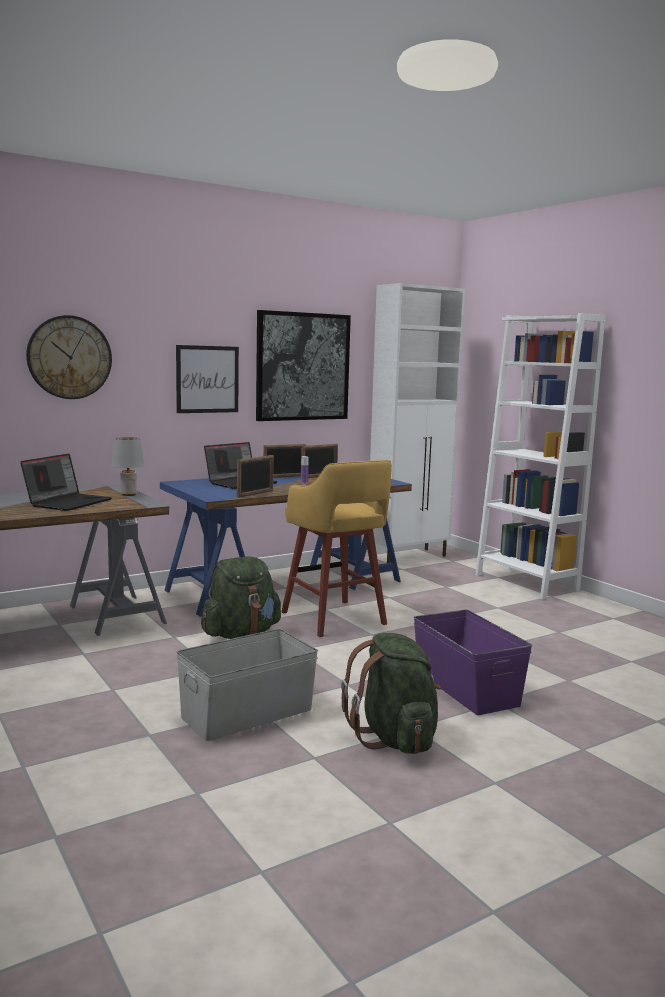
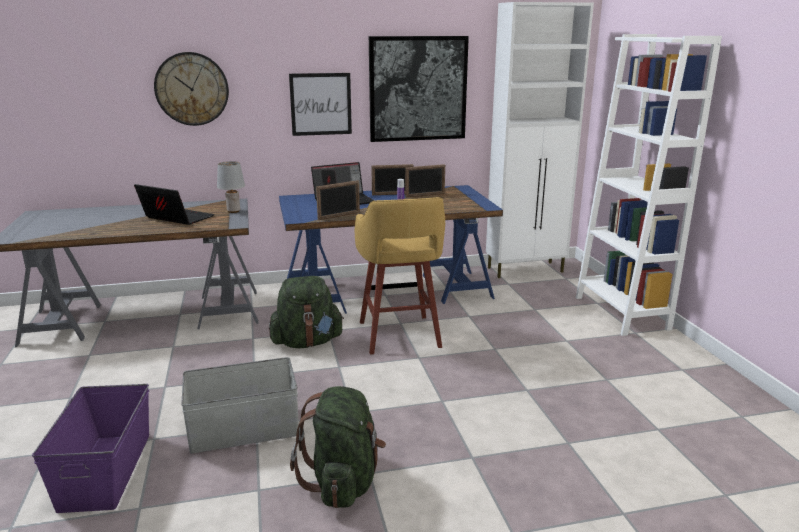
camera: 20 degrees right, 10 degrees up
laptop [20,453,112,511] -> laptop turned 105 degrees counterclockwise [134,184,214,225]
purple storage box [414,609,532,715] -> purple storage box moved to [32,384,149,513]

